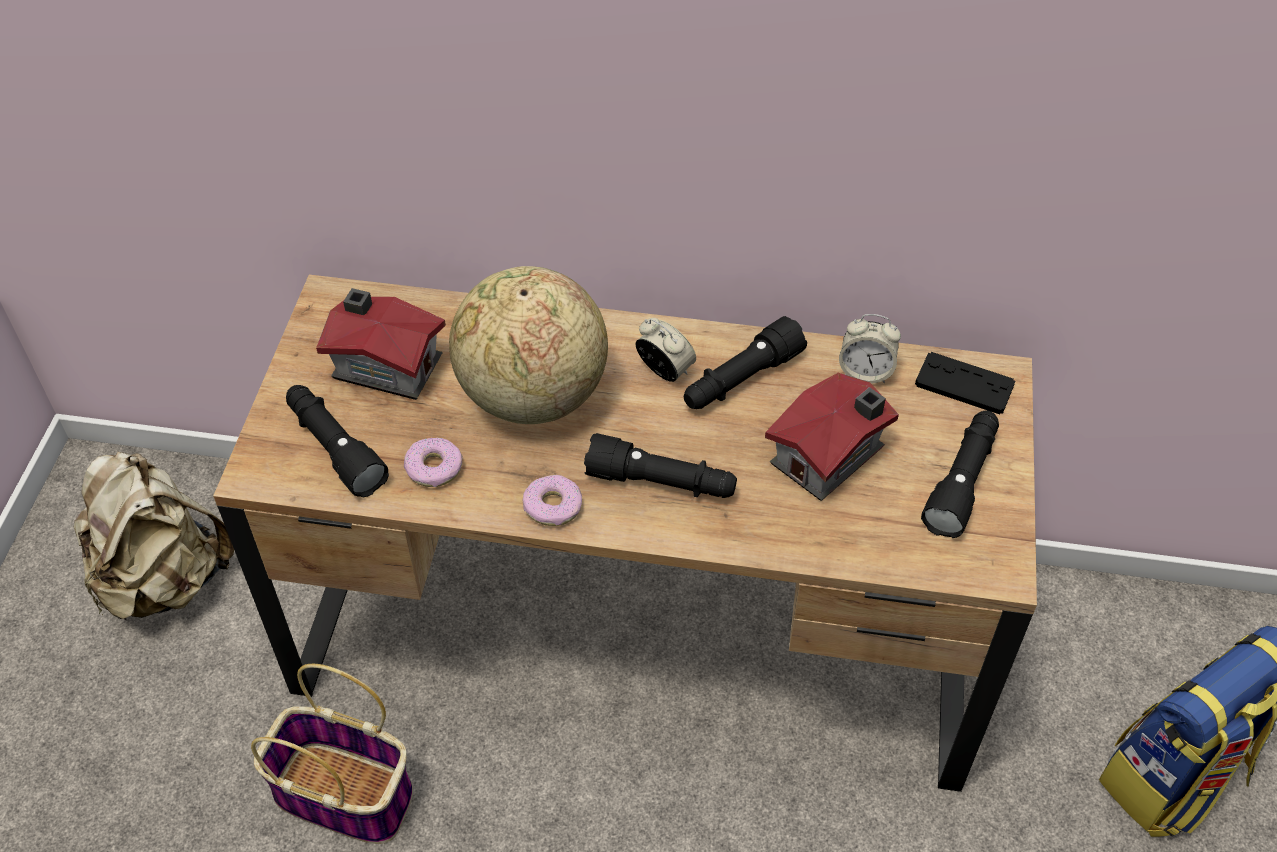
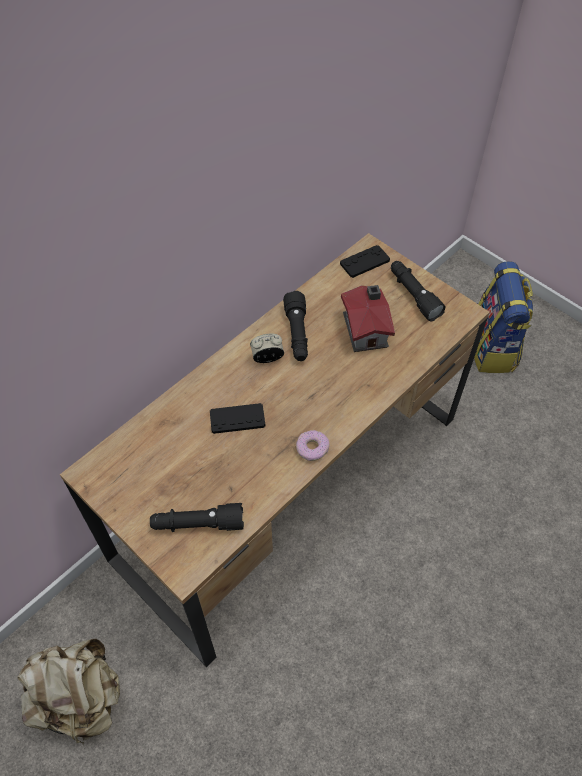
camera: 55 degrees left, 5 degrees up
basket [251,664,413,844] -> none
toy house [316,288,446,400] -> none
donut [404,438,463,487] -> none
globe [449,266,608,424] -> black game controller [210,403,265,434]
black flashlight [584,433,737,498] -> none
alarm clock [839,314,901,383] -> none

